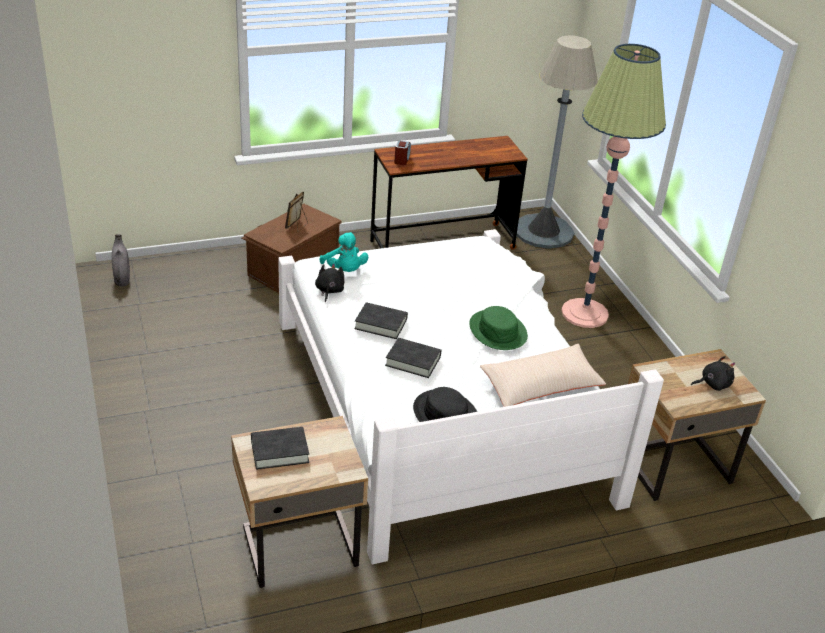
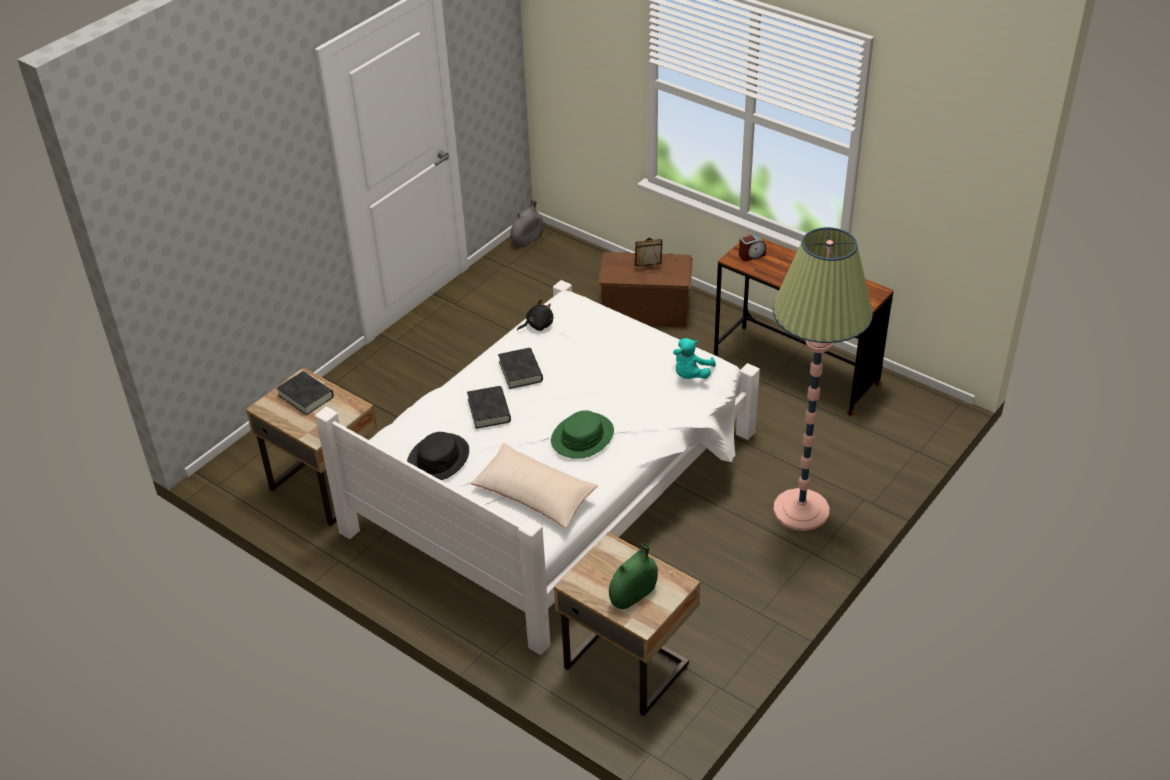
camera: 60 degrees right, 5 degrees up
turquoise plush toy [319,232,369,272] -> turquoise plush toy moved to [673,338,716,379]
grey floor lamp [516,36,598,249] -> none
black plush toy [691,356,735,391] -> green vase [609,543,658,609]

